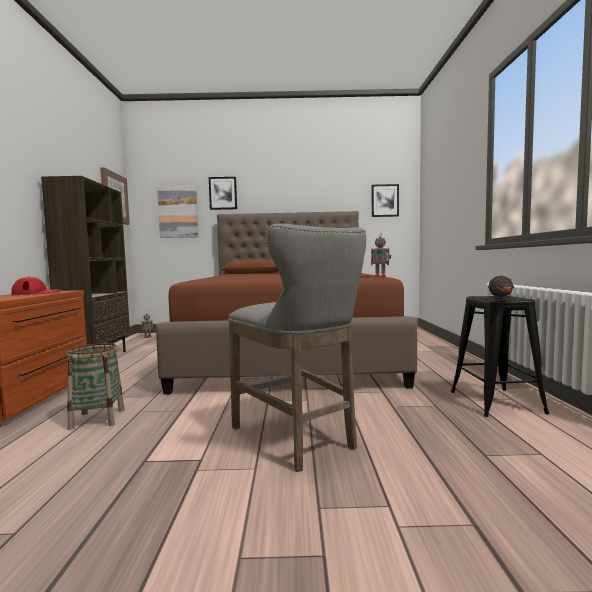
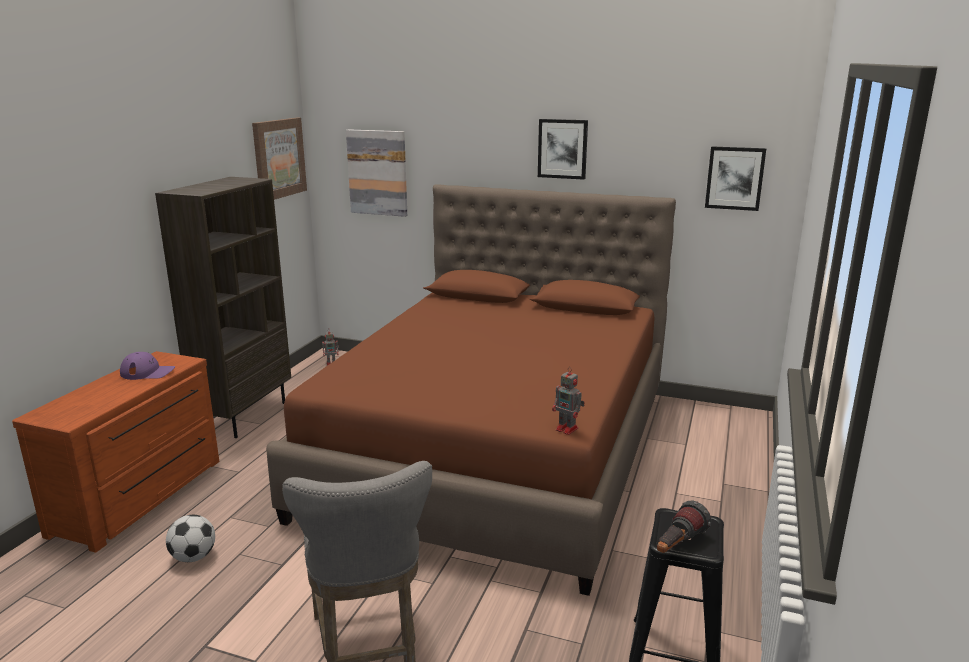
camera: 20 degrees right, 15 degrees up
red cap [11,277,61,295] -> purple cap [120,352,175,380]
basket [66,343,124,430] -> football [166,515,215,562]
picture [209,177,237,210] -> picture moved to [538,119,588,180]

